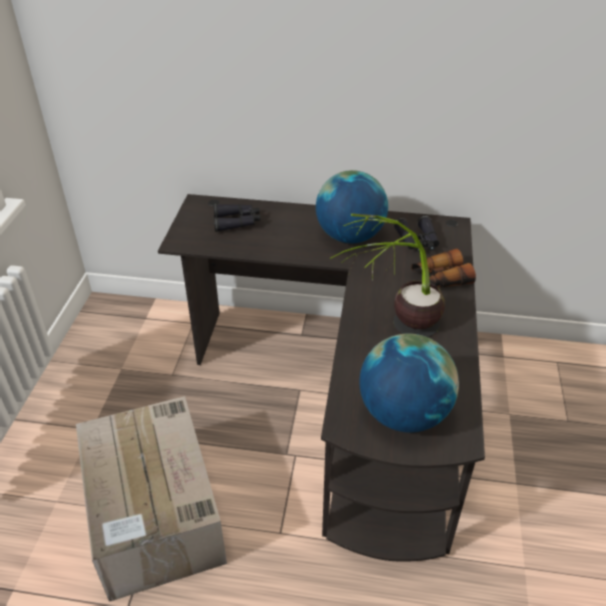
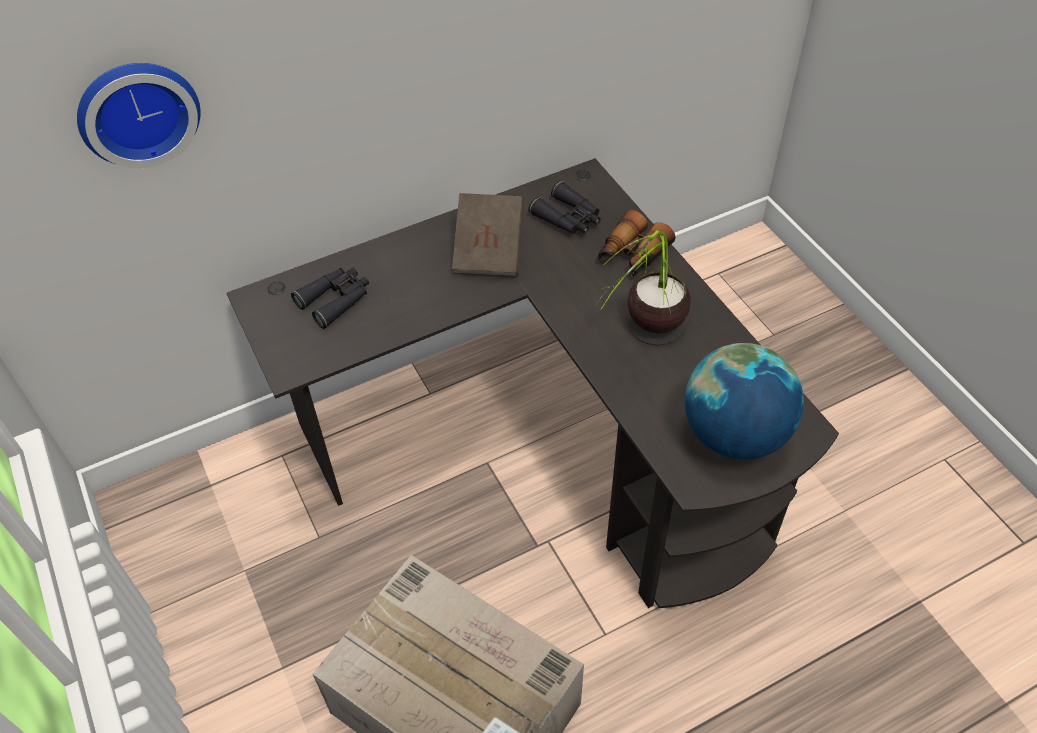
camera: 35 degrees left, 10 degrees up
globe [316,170,388,243] -> brown book [452,193,524,277]
none -> wall clock [77,63,201,168]

